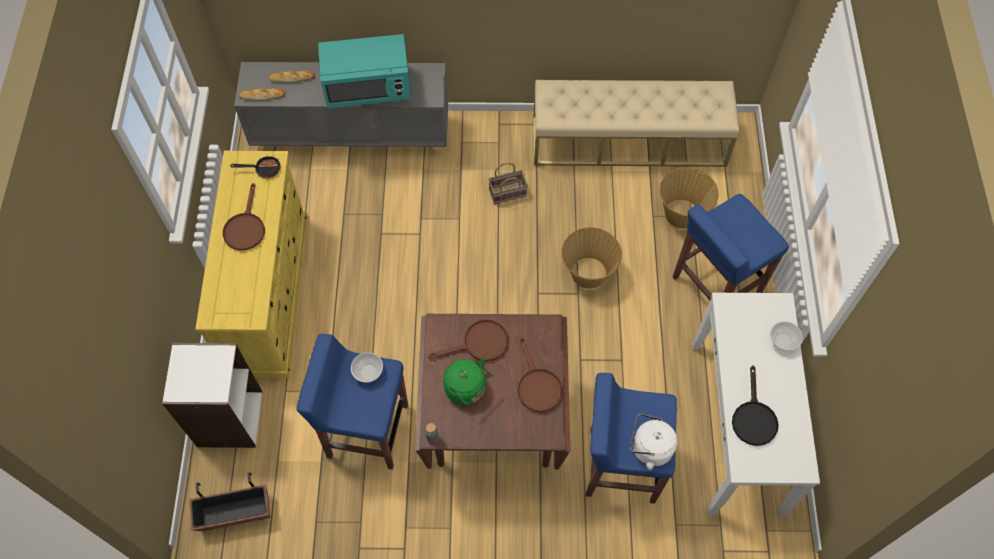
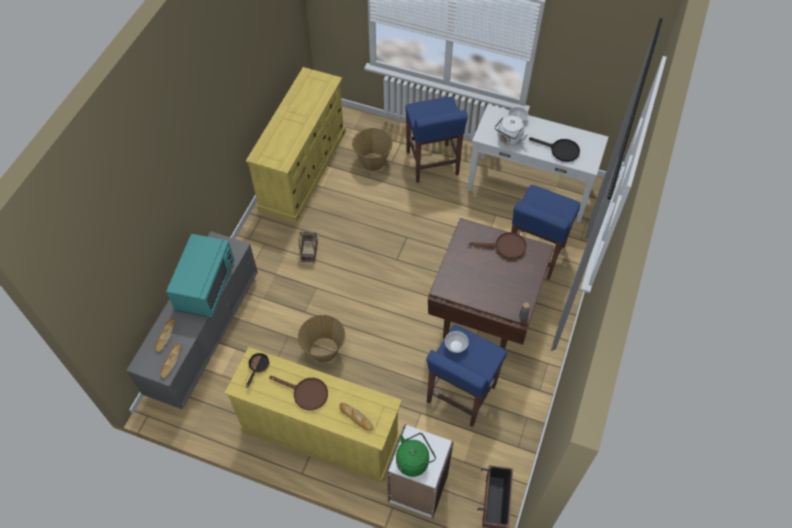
camera: 70 degrees left, 5 degrees down
brown frying pan [428,320,509,361] -> none
green kettle [443,357,494,405] -> green kettle moved to [396,433,436,477]
beige bench [533,80,739,167] -> yellow dresser [246,67,346,223]
basket [561,227,622,289] -> basket moved to [298,315,345,363]
white kettle [630,414,677,470] -> white kettle moved to [495,116,528,145]
none -> bread [339,403,374,431]

